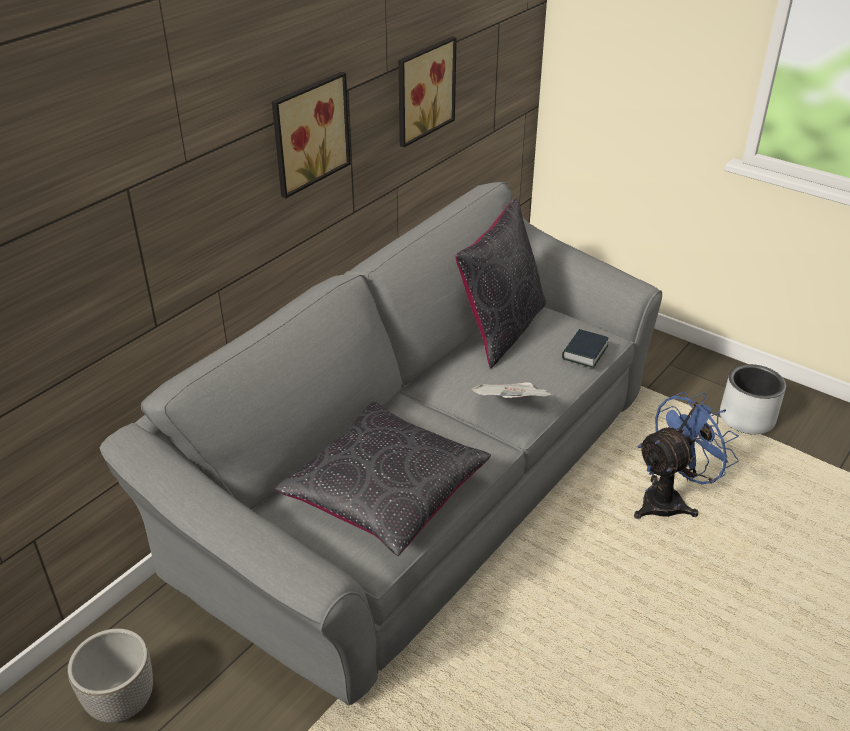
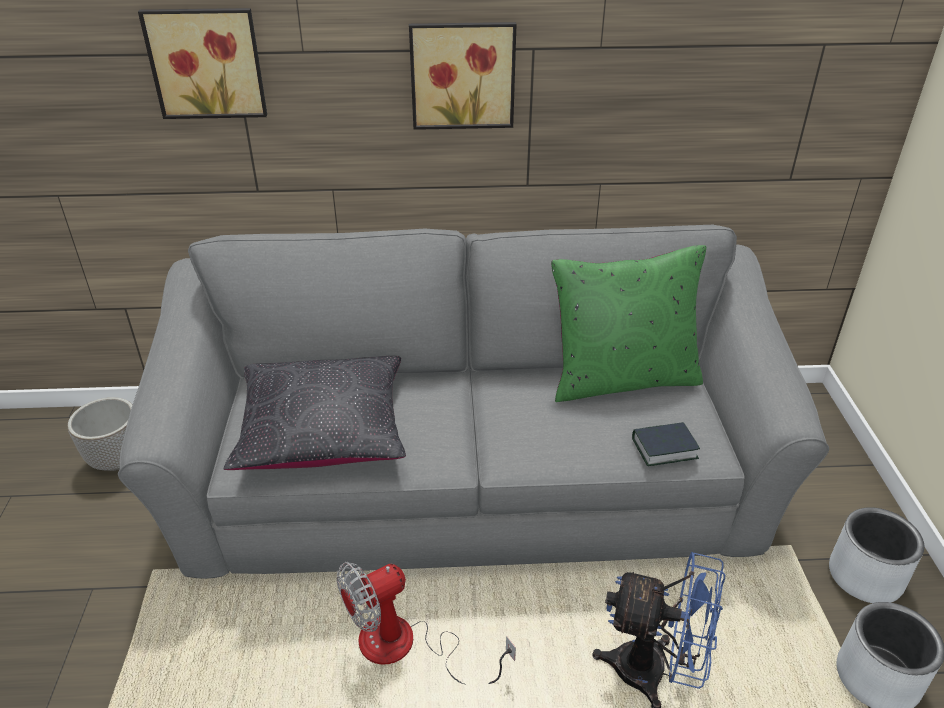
camera: 50 degrees right, 0 degrees up
picture [398,36,457,148] -> picture moved to [138,8,267,119]
black pillow [455,198,546,368] -> green pillow [551,245,706,402]
newspaper [472,382,552,398] -> none
none -> fan [337,562,516,684]
none -> grey planter [829,507,925,603]

